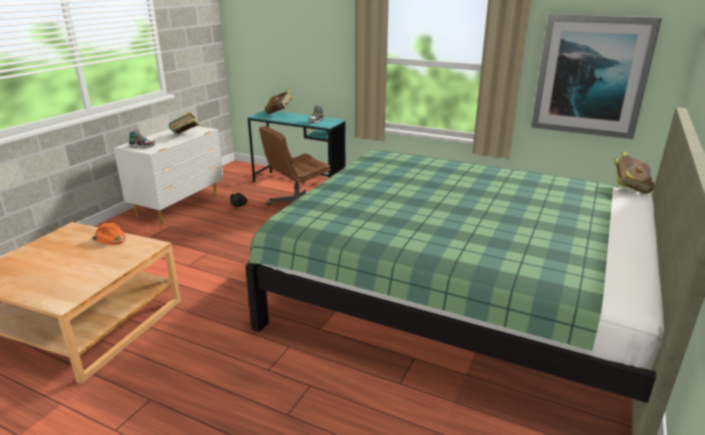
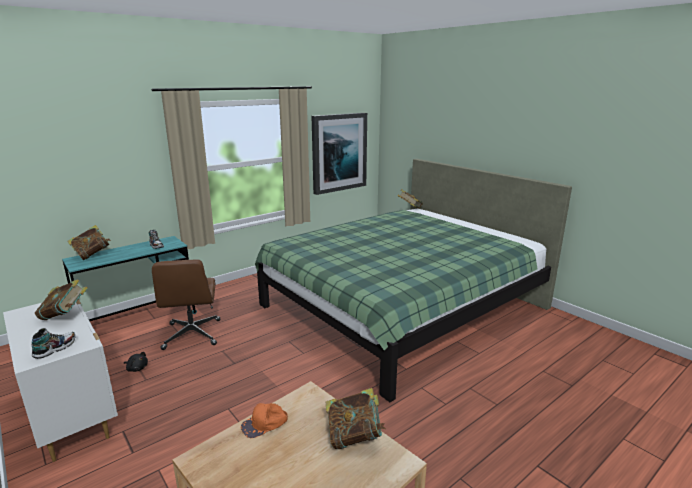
camera: 65 degrees left, 5 degrees down
none -> book [326,388,386,449]

